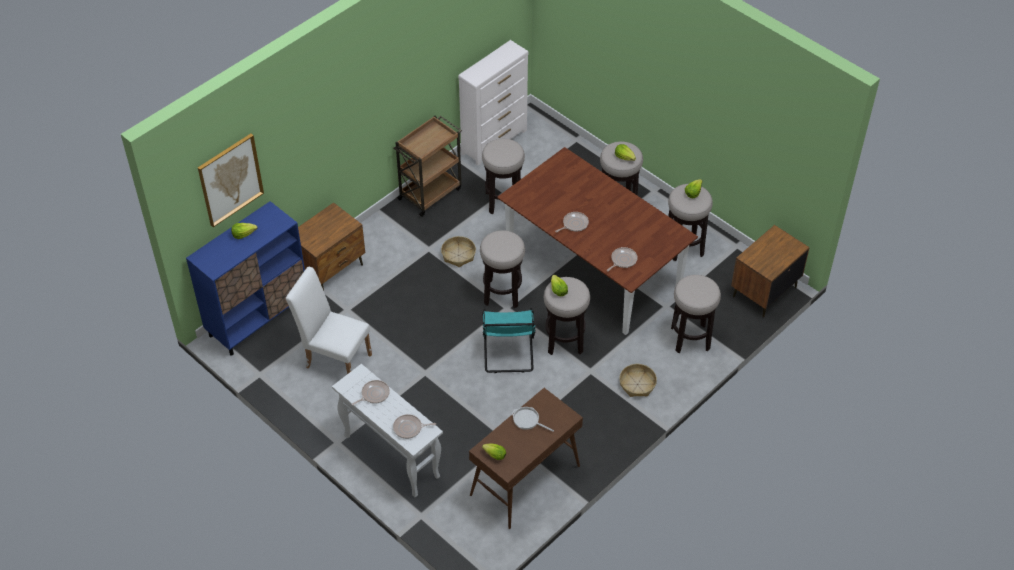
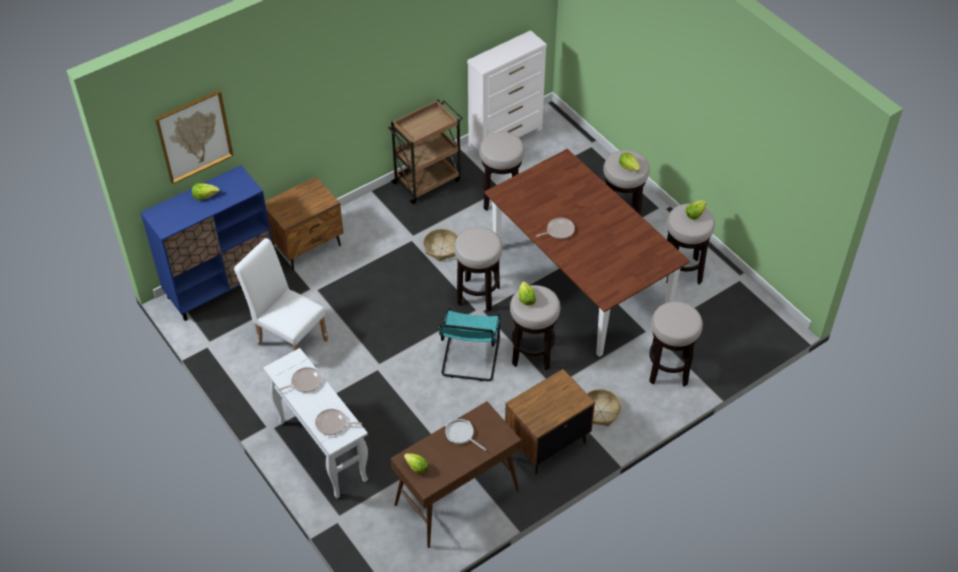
camera: 10 degrees right, 0 degrees up
frying pan [607,247,637,271] -> none
brown nightstand [731,225,810,318] -> brown nightstand moved to [505,369,595,474]

